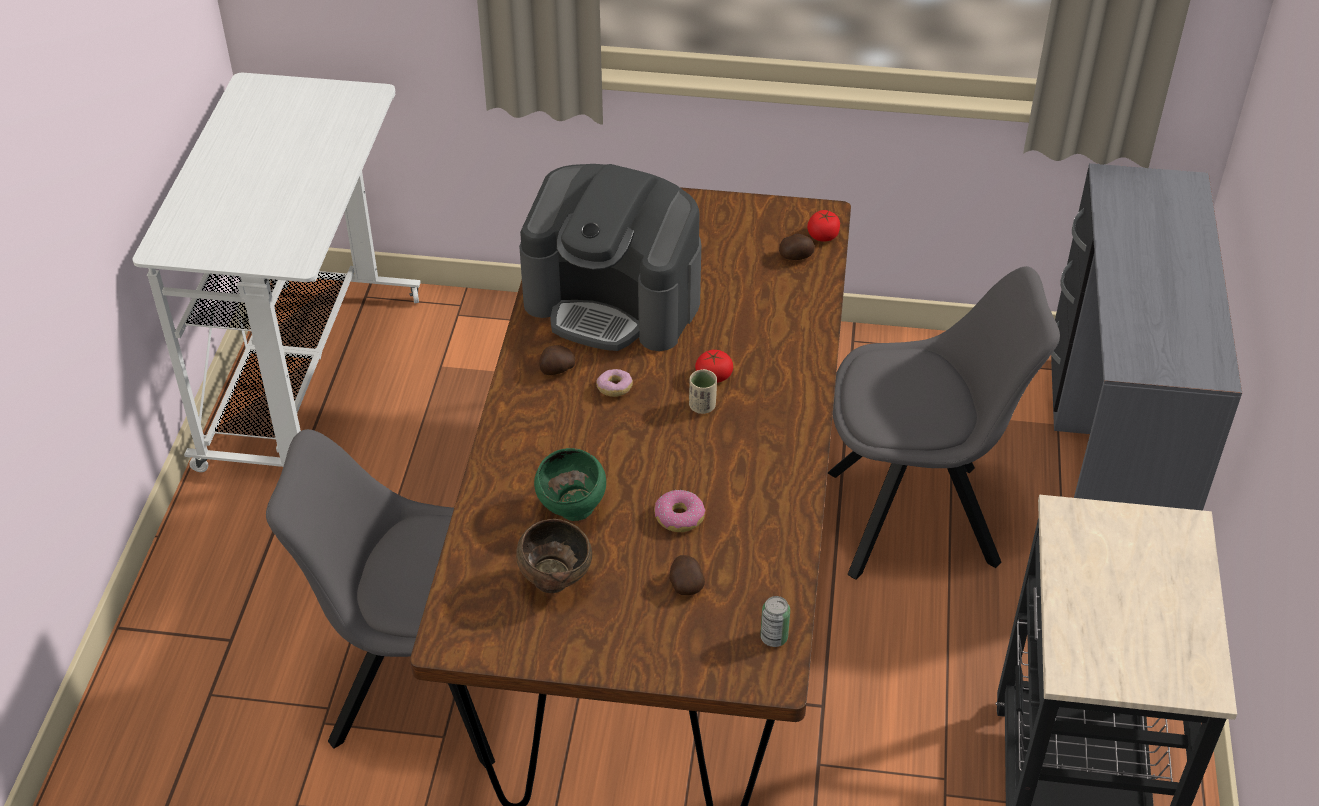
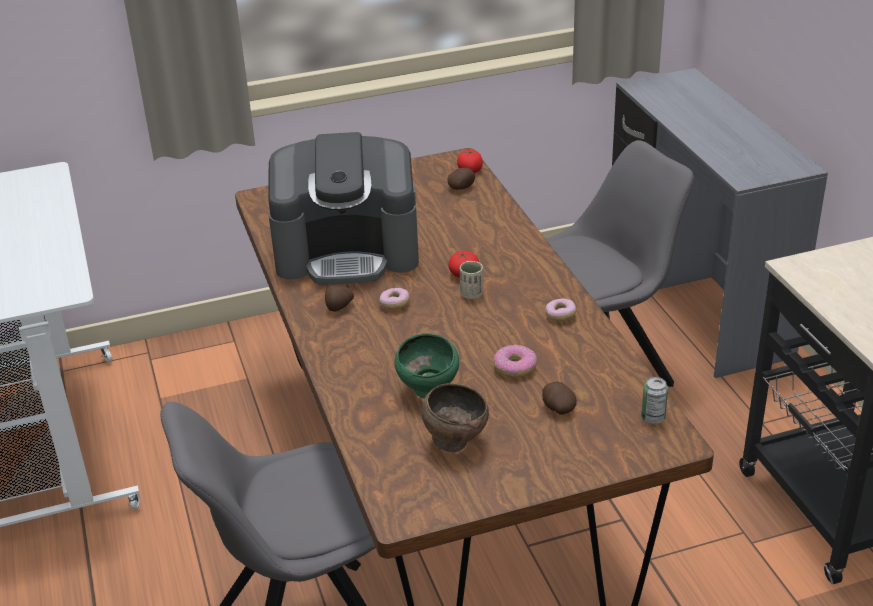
camera: 25 degrees left, 10 degrees down
none -> donut [545,298,576,321]

